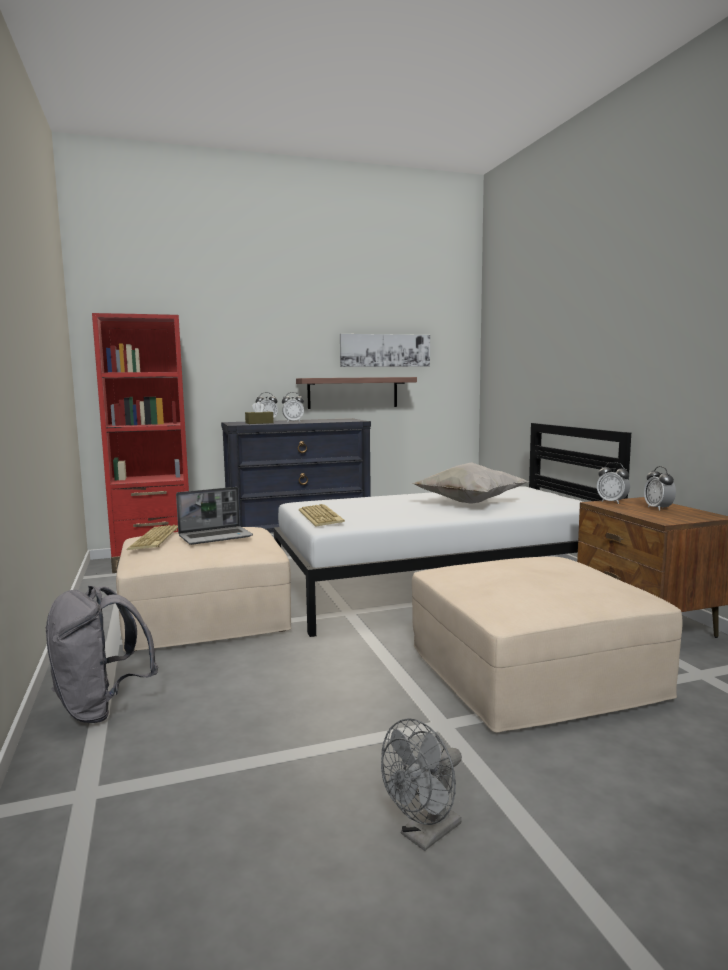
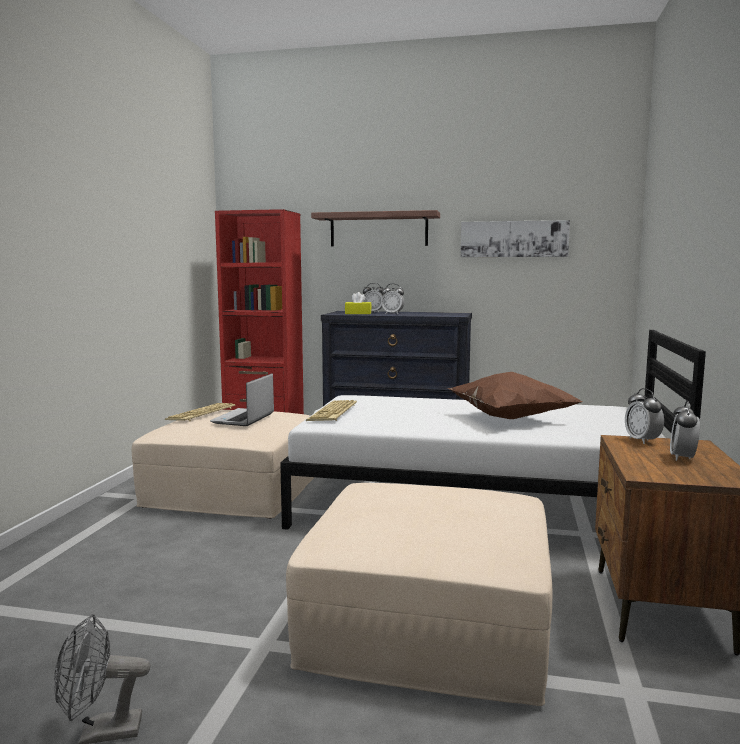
camera: 30 degrees right, 0 degrees up
grey backpack [46,586,158,723] -> none
laptop [176,487,253,545] -> laptop turned 105 degrees clockwise [210,373,274,426]
brown tissue box [245,401,274,424] -> yellow tissue box [345,292,372,314]
shelf [296,377,417,409] -> shelf moved to [311,210,440,246]
white pillow [411,462,529,504] -> brown pillow [447,372,582,419]

